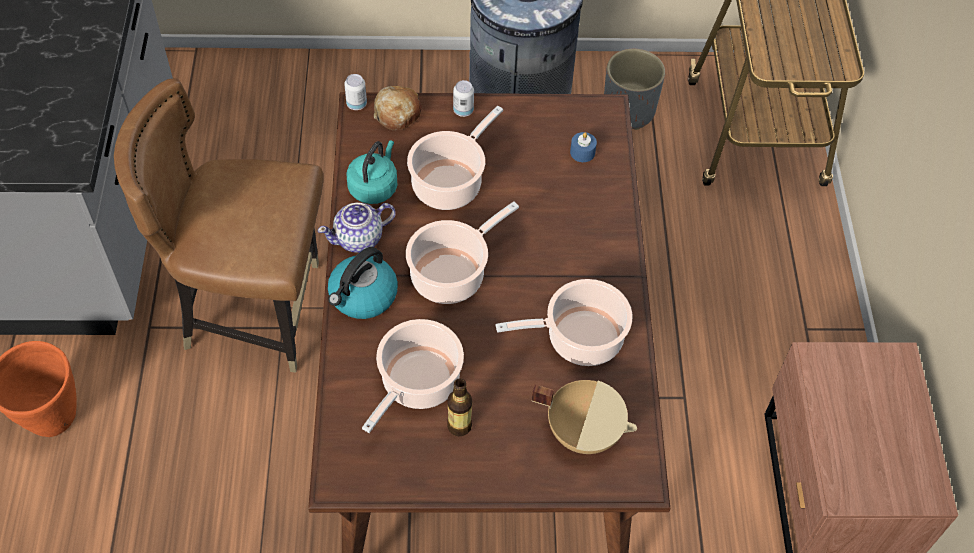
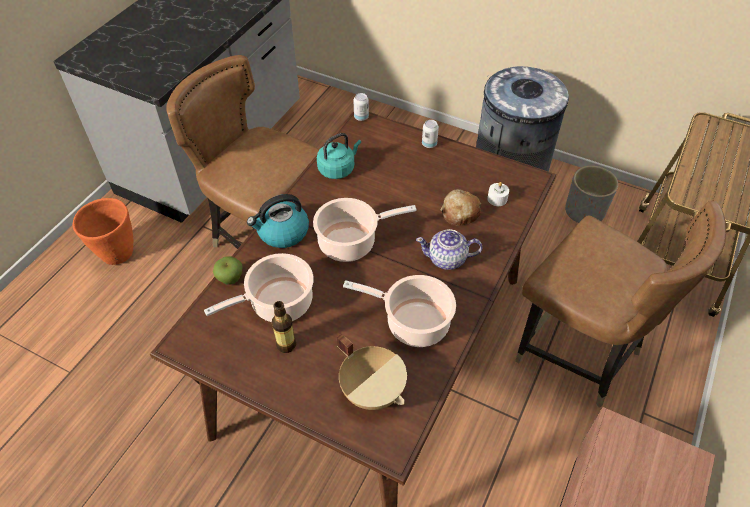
camera: 30 degrees right, 5 degrees down
teapot [318,203,396,253] -> teapot moved to [416,229,482,270]
bread [374,86,422,130] -> bread moved to [441,189,481,226]
cooking pot [407,106,503,210] -> none
blue candle [570,132,597,162] -> white candle [487,182,509,206]
none -> apple [213,256,243,285]
none -> brown chair [515,201,726,408]

